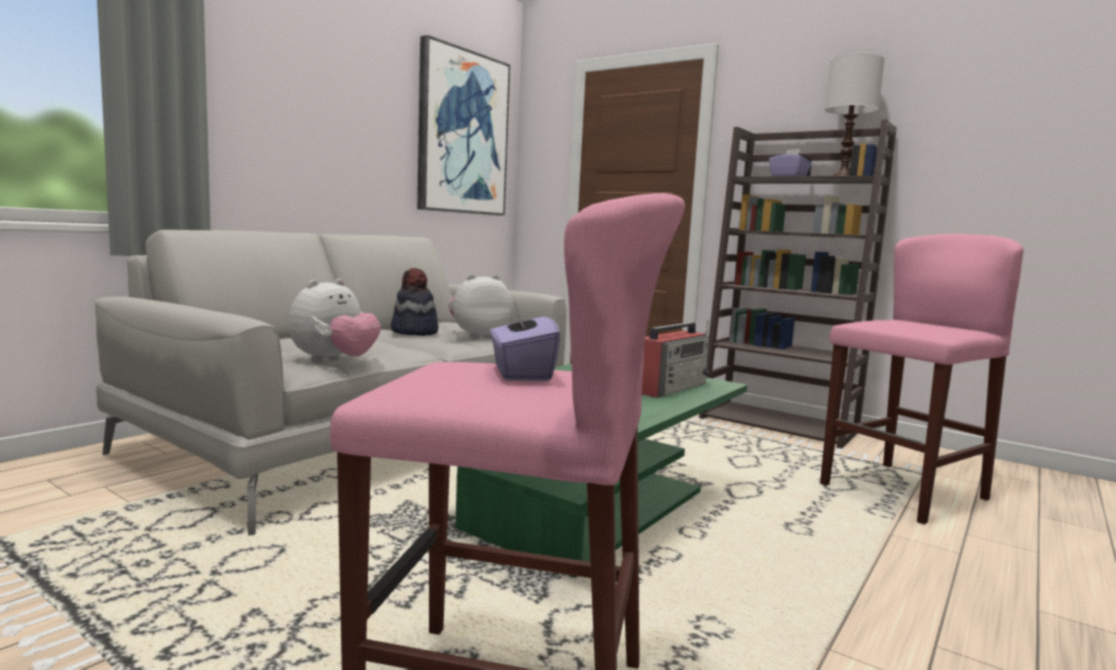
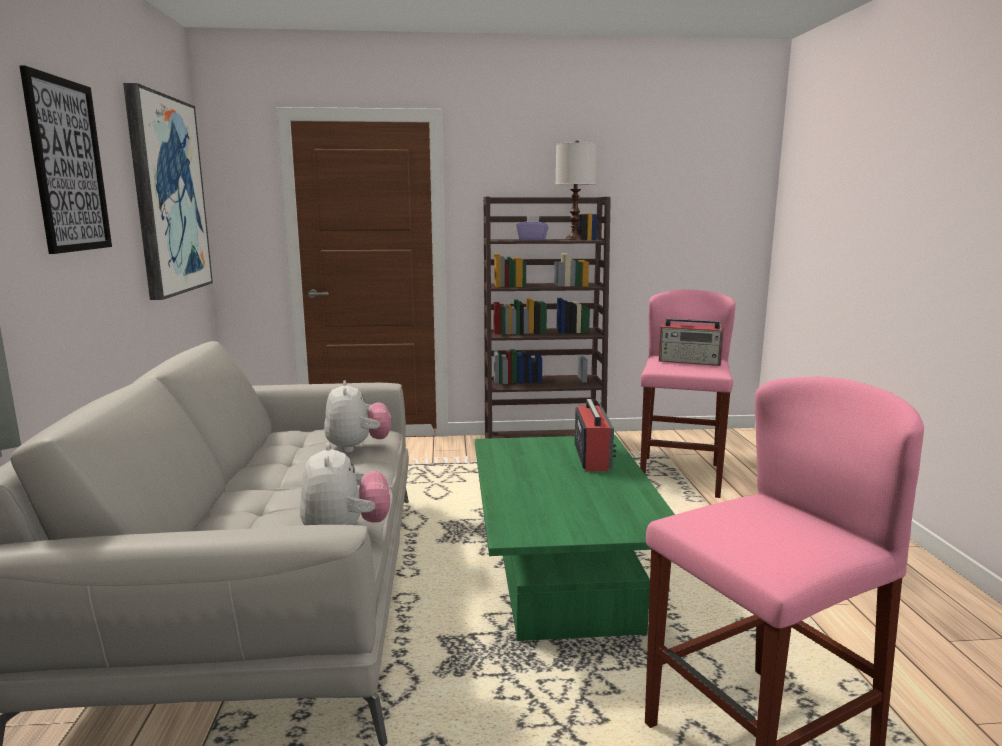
camera: 40 degrees left, 5 degrees up
hat [391,268,438,336] -> none
plush toy [448,274,512,339] -> plush toy turned 150 degrees clockwise [324,380,391,453]
purple tissue box [490,301,560,381] -> none
none -> picture [20,65,112,254]
none -> radio [659,318,724,366]

